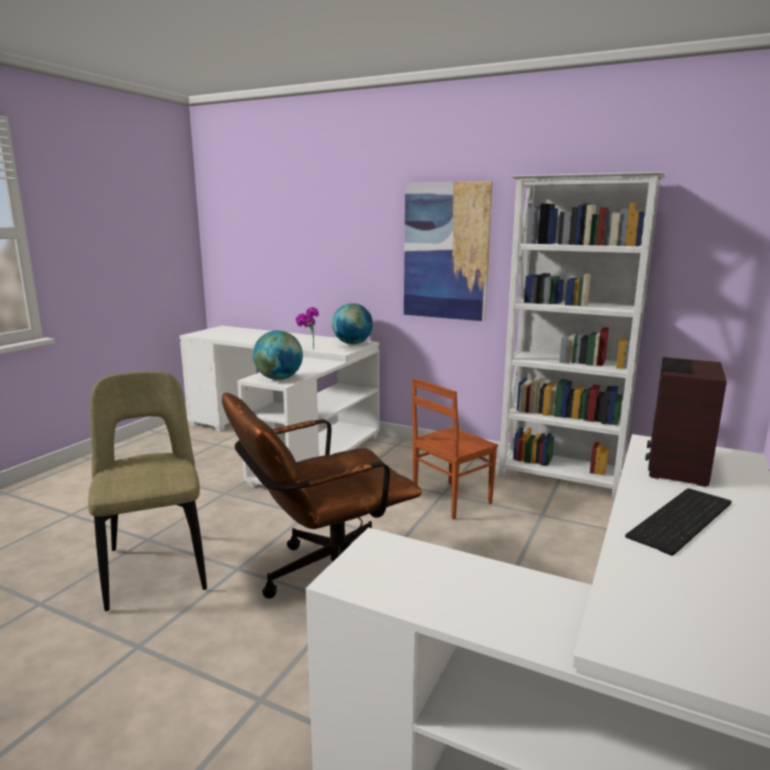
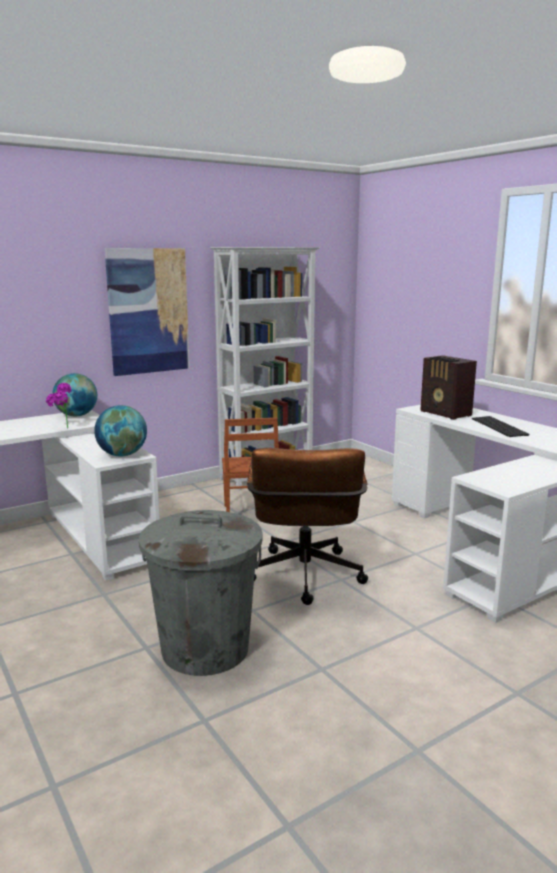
camera: 60 degrees left, 0 degrees up
beige chair [88,371,207,611] -> grey trash can [139,510,263,676]

